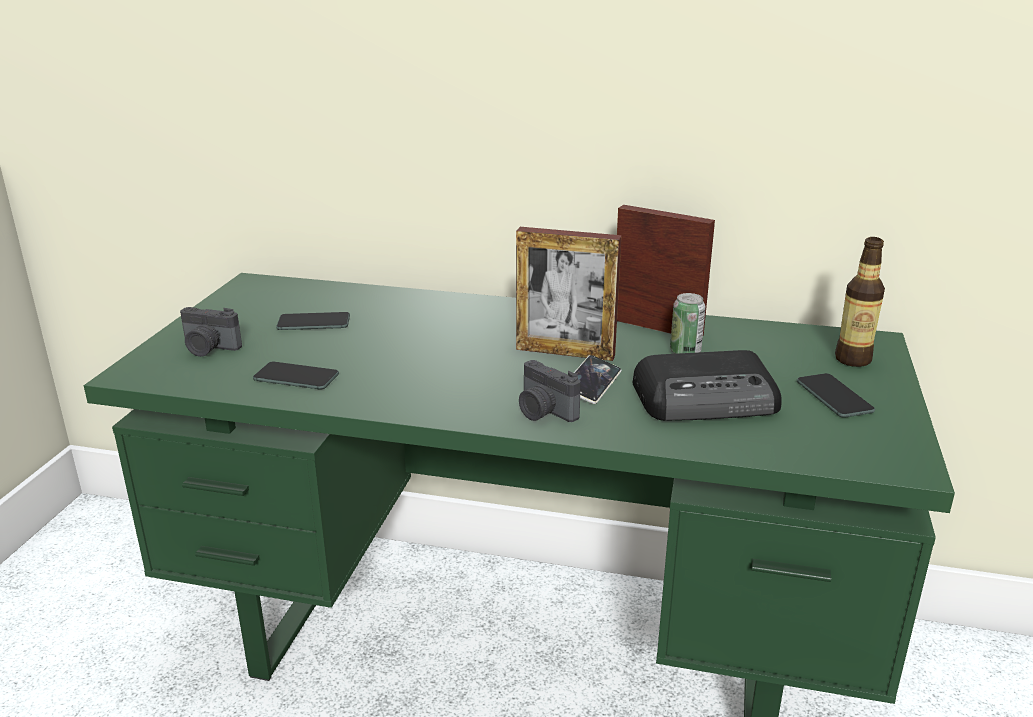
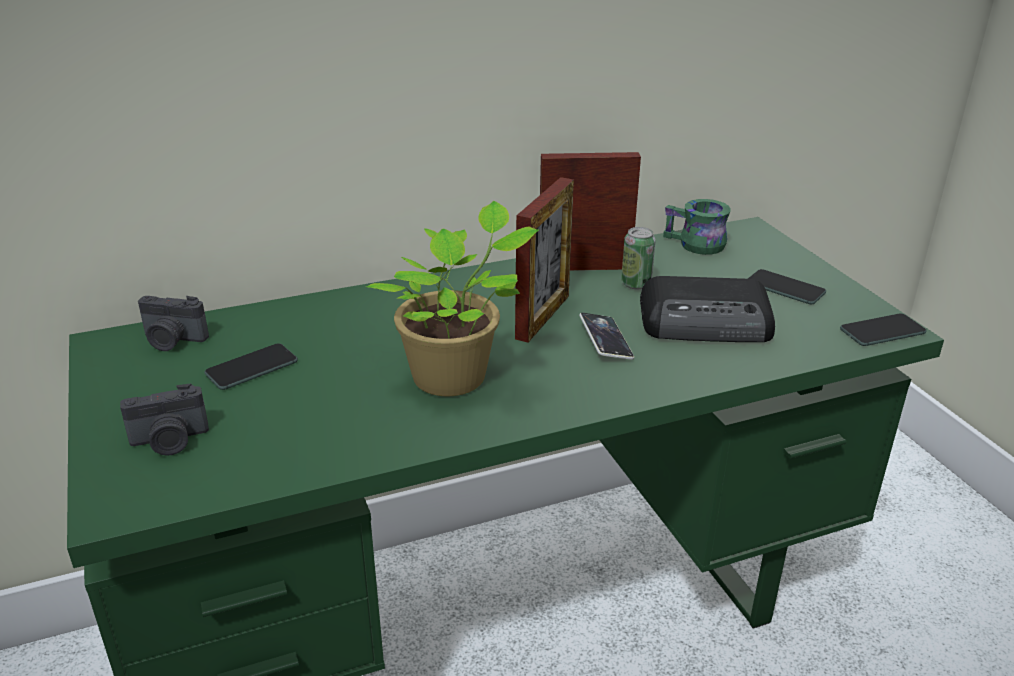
camera: 35 degrees left, 5 degrees up
phone [253,362,339,390] -> phone moved to [840,313,927,346]
picture frame [516,227,621,361] -> picture frame turned 45 degrees counterclockwise [515,177,574,343]
camera [519,360,581,422] -> camera moved to [138,296,209,351]
radio [633,350,782,421] -> radio turned 45 degrees clockwise [640,276,775,342]
bottle [835,237,885,367] -> none
none -> potted plant [366,201,539,396]
none -> green mug [663,199,731,255]

